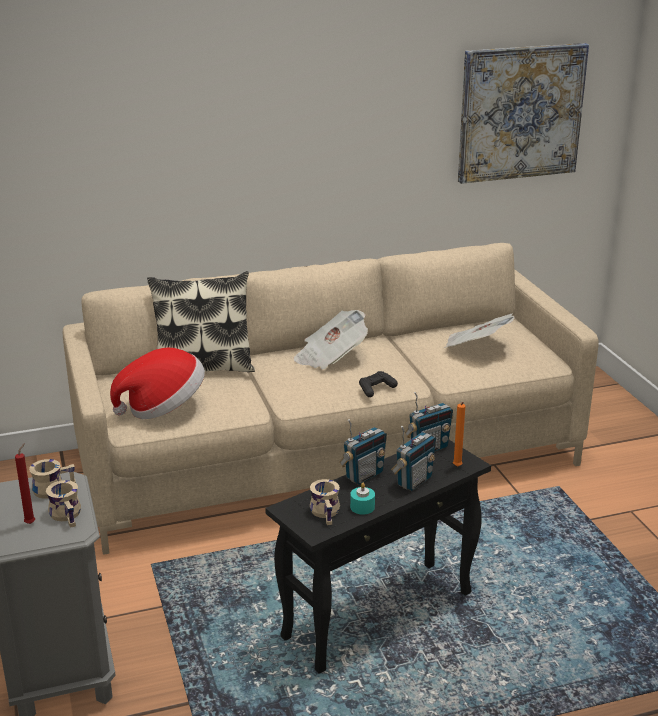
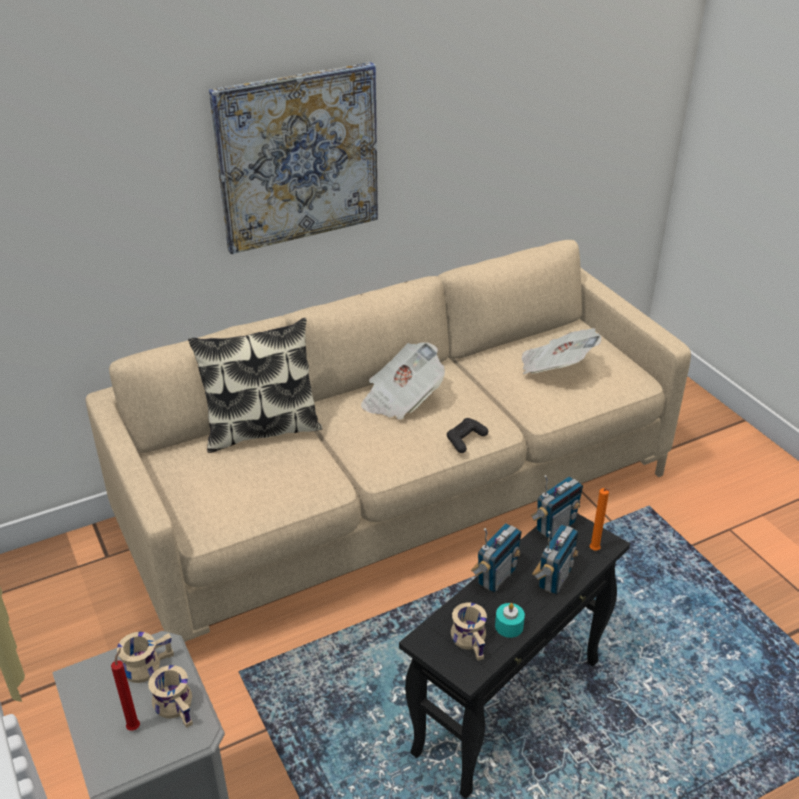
camera: 10 degrees left, 10 degrees up
hat [110,348,205,419] -> none
picture [458,43,589,184] -> picture moved to [209,62,378,254]

